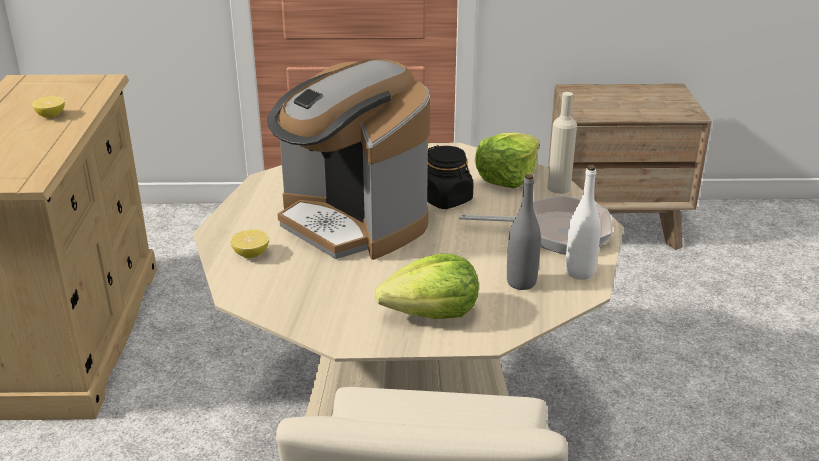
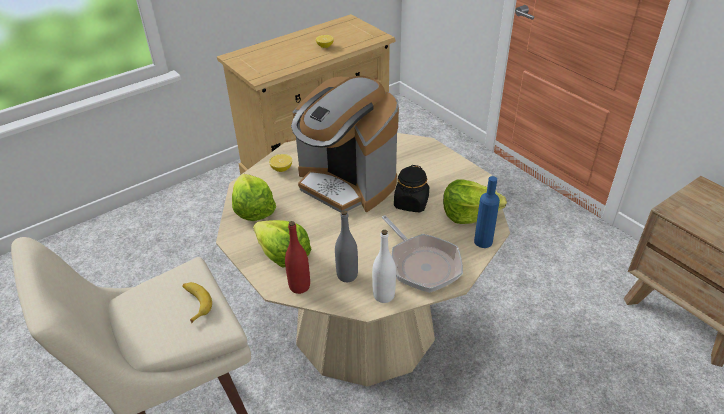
camera: 55 degrees right, 10 degrees up
coffee machine [267,59,430,260] -> coffee machine turned 60 degrees counterclockwise [291,76,399,213]
beige bottle [548,92,577,194] -> blue bottle [474,176,500,248]
none -> banana [183,282,212,323]
none -> lettuce [232,174,276,221]
none -> red bottle [285,221,310,294]

